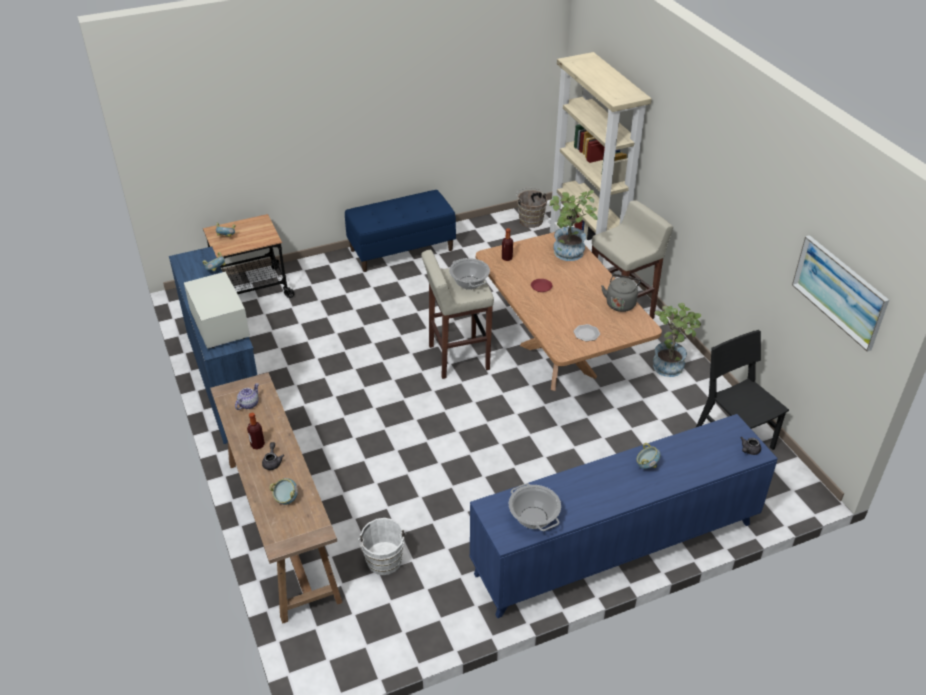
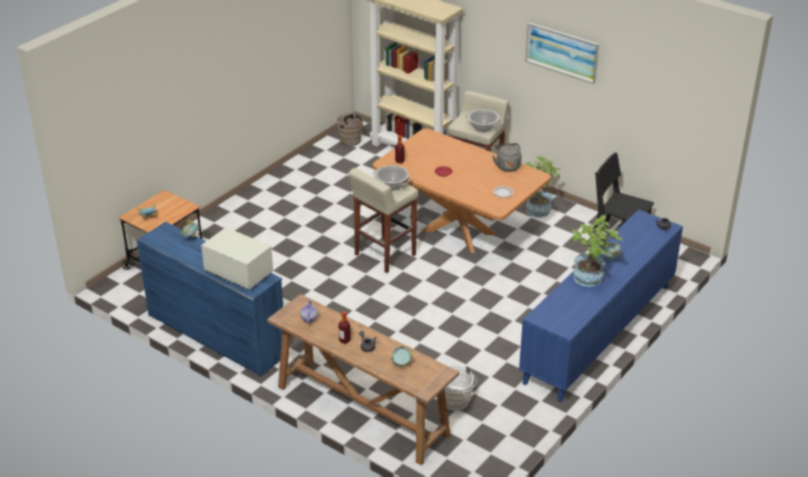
camera: 30 degrees left, 5 degrees down
blue bench [345,190,456,272] -> none
cooking pot [509,483,561,531] -> cooking pot moved to [465,109,502,132]
potted plant [550,190,598,261] -> potted plant moved to [572,215,623,287]
picture [792,235,889,352] -> picture moved to [526,23,599,84]

